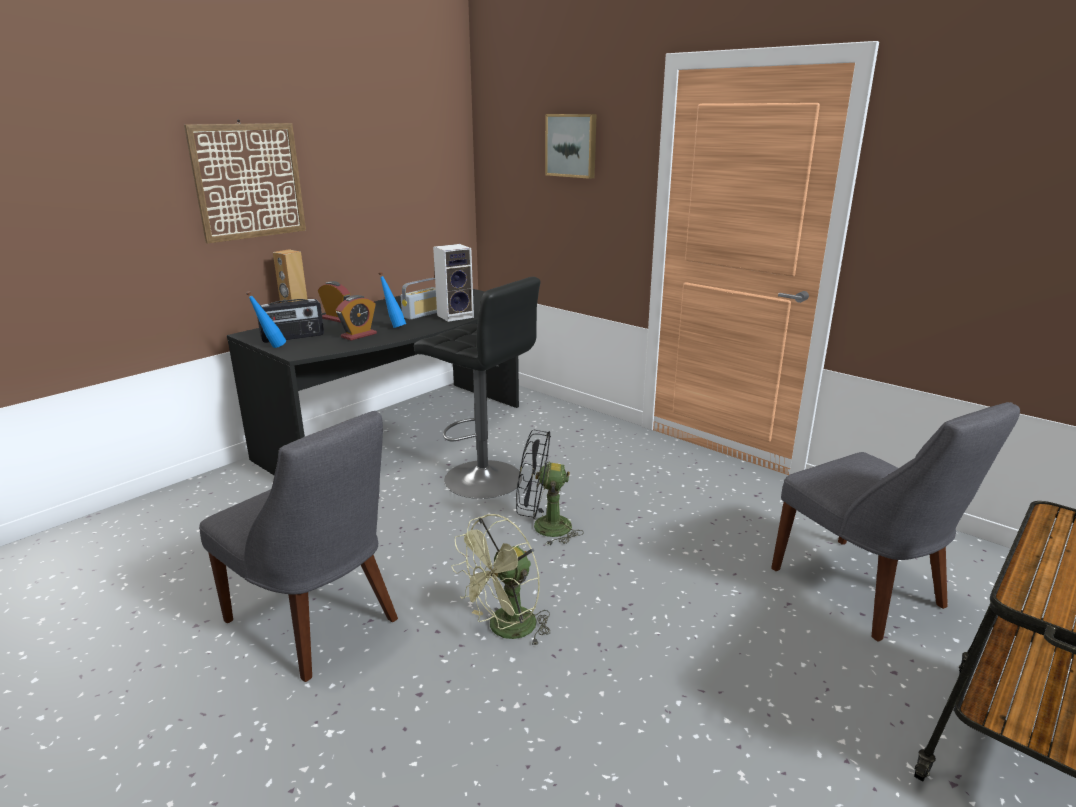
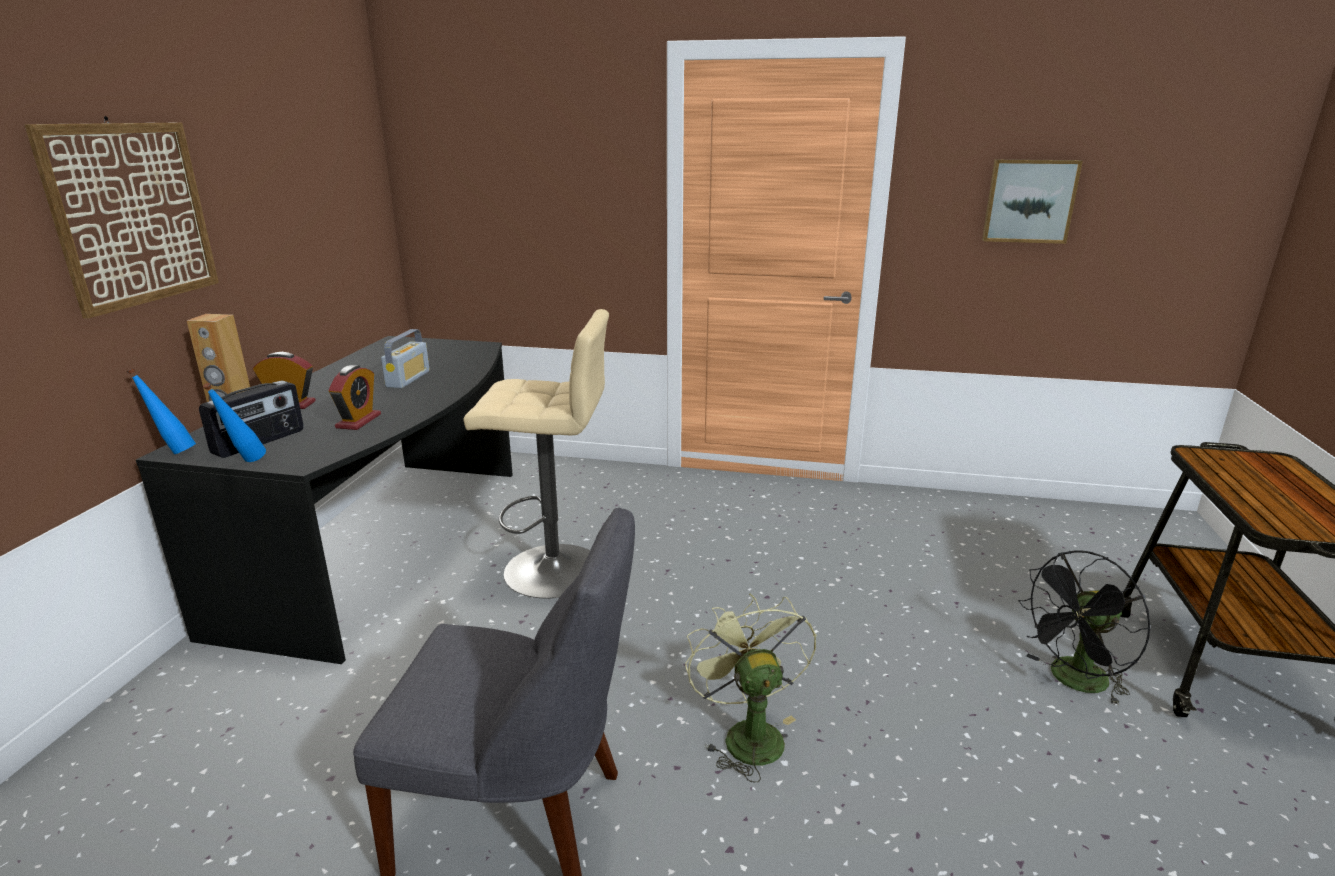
camera: 30 degrees left, 0 degrees up
blue bottle [378,272,406,328] -> blue bottle moved to [127,368,196,454]
black stool [414,277,541,499] -> beige stool [463,309,609,598]
speaker [433,244,474,322] -> none
green fan [451,514,550,645] -> green fan turned 150 degrees clockwise [685,594,817,783]
black fan [516,430,584,546] -> black fan moved to [1018,550,1151,707]
picture [545,114,597,179] -> picture moved to [982,159,1083,244]
grey chair [771,402,1020,642] -> none

